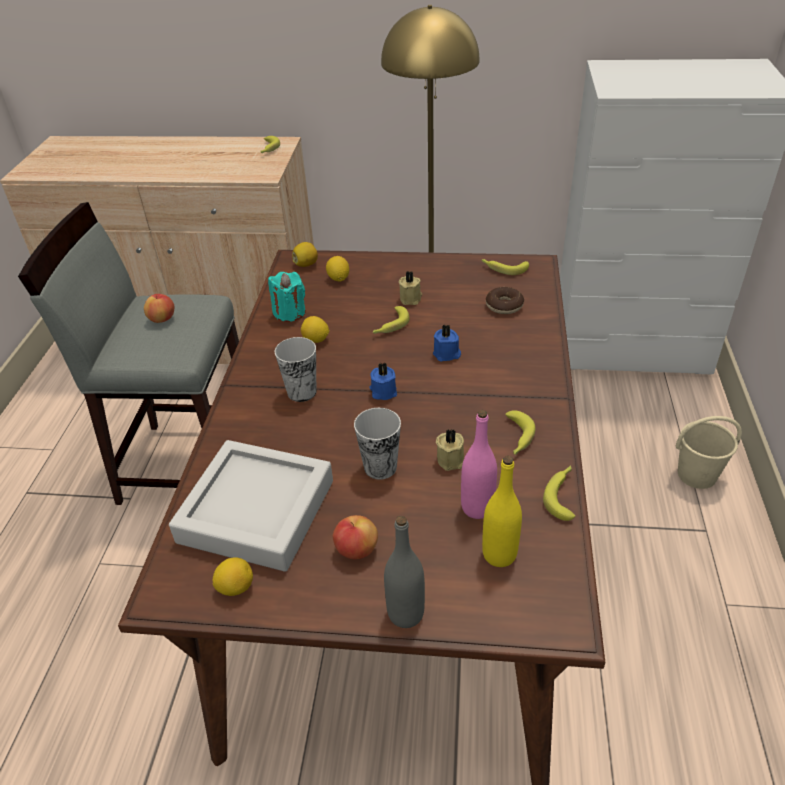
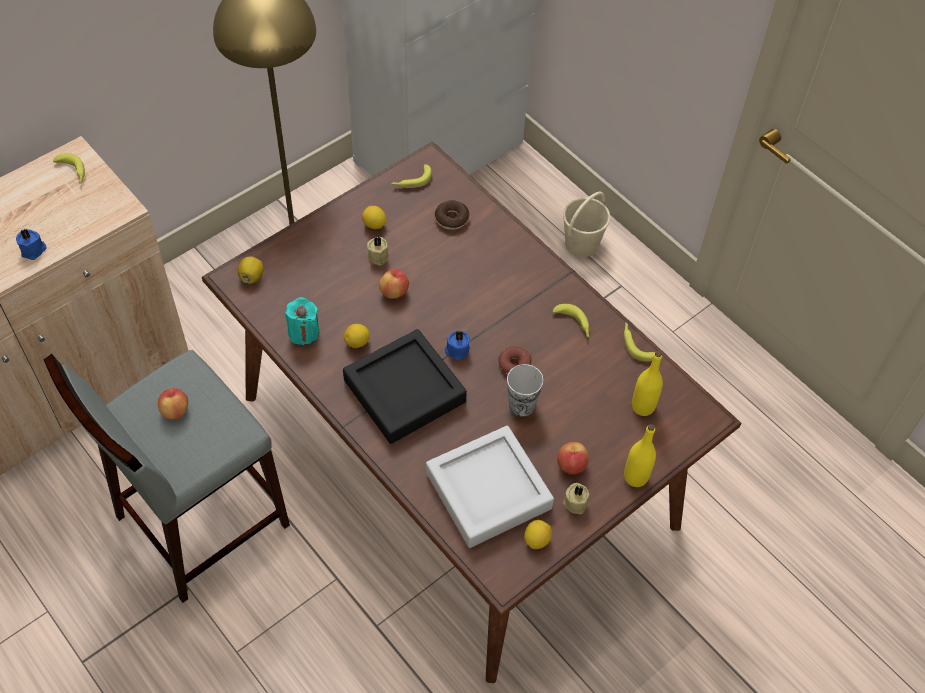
camera: 50 degrees left, 15 degrees up
cup [275,337,316,402] -> black tray [343,329,467,444]
lemon [326,256,349,281] -> lemon moved to [362,206,387,229]
banana [373,306,410,334] -> apple [379,269,409,299]
grey bottle [384,516,425,628] -> yellow bottle [624,424,656,487]
blue candle [433,324,461,362] -> blue candle moved to [16,228,47,260]
beige candle [436,429,464,471] -> beige candle moved to [563,483,590,514]
pink bottle [461,410,497,519] -> none
none -> donut [498,346,531,374]

